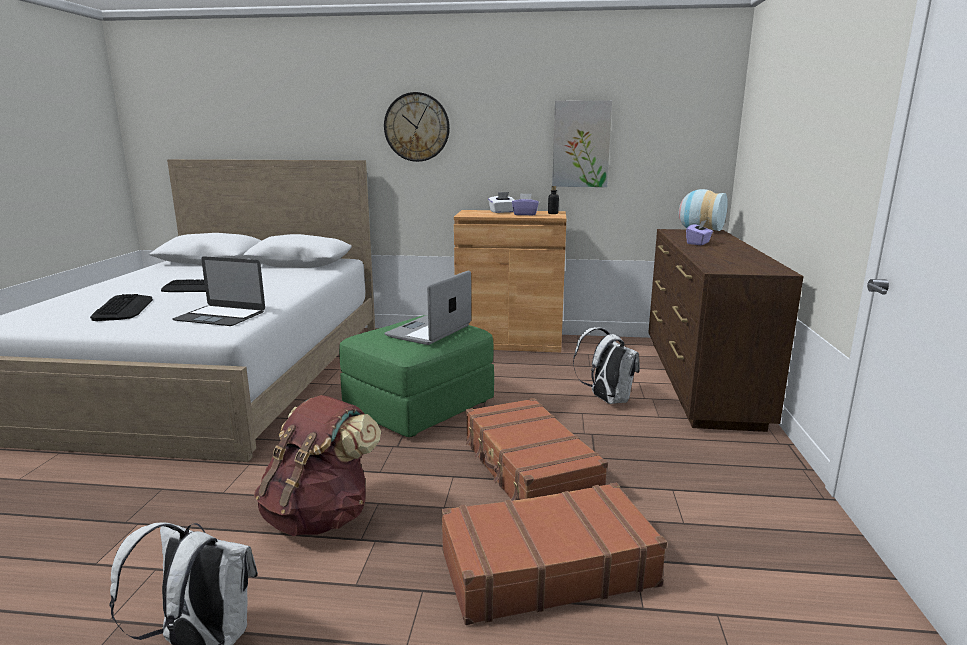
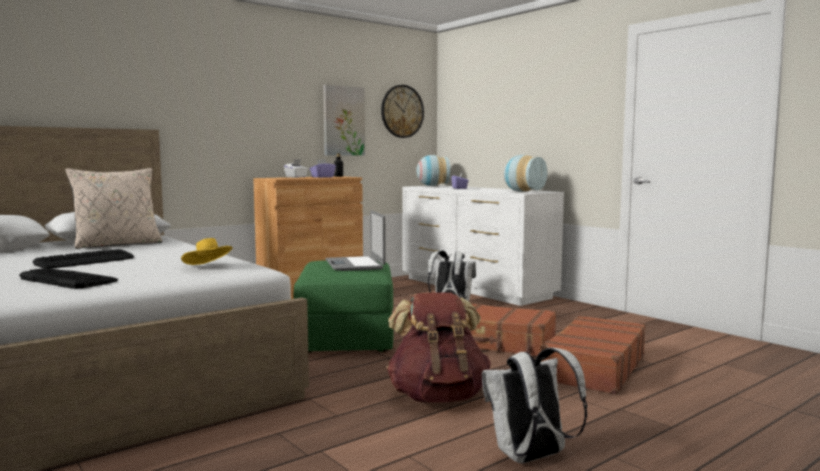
camera: 45 degrees left, 10 degrees down
laptop [172,256,265,326] -> yellow hat [181,238,232,265]
wall clock [384,92,450,162] -> wall clock moved to [381,85,424,138]
brown dresser [648,229,804,432] -> white dresser [403,185,564,306]
none -> beige pillow [65,168,162,249]
none -> vase [504,155,547,192]

